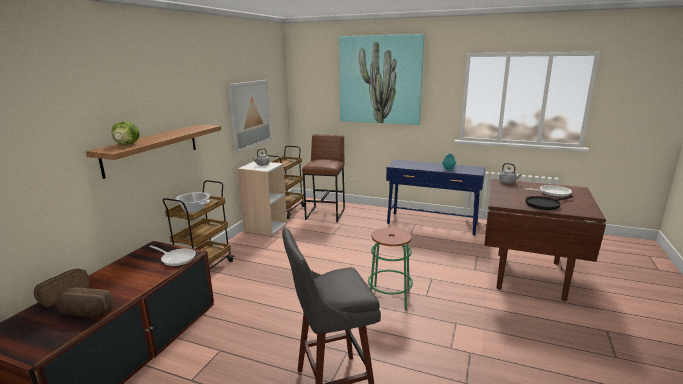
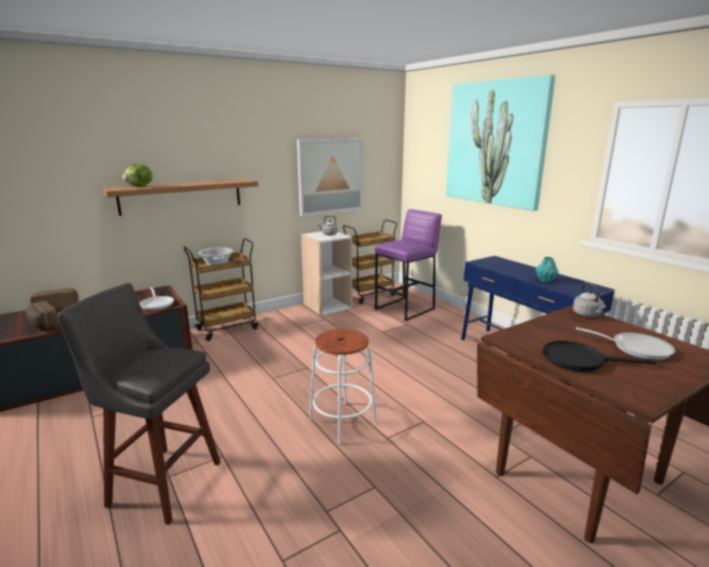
camera: 35 degrees right, 0 degrees up
brown stool [302,134,345,222] -> purple stool [375,209,442,321]
green stool [368,228,413,311] -> white stool [309,329,377,444]

